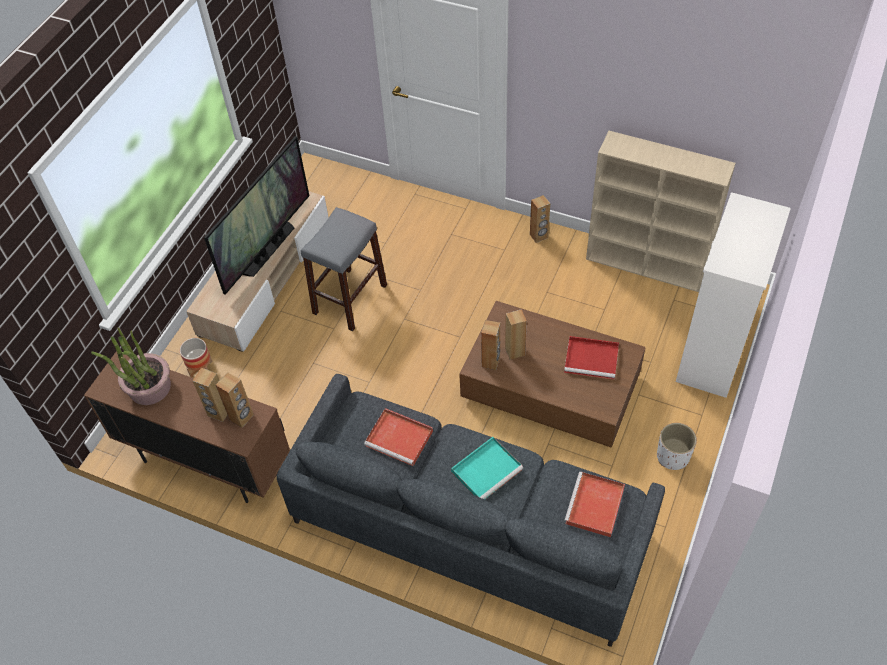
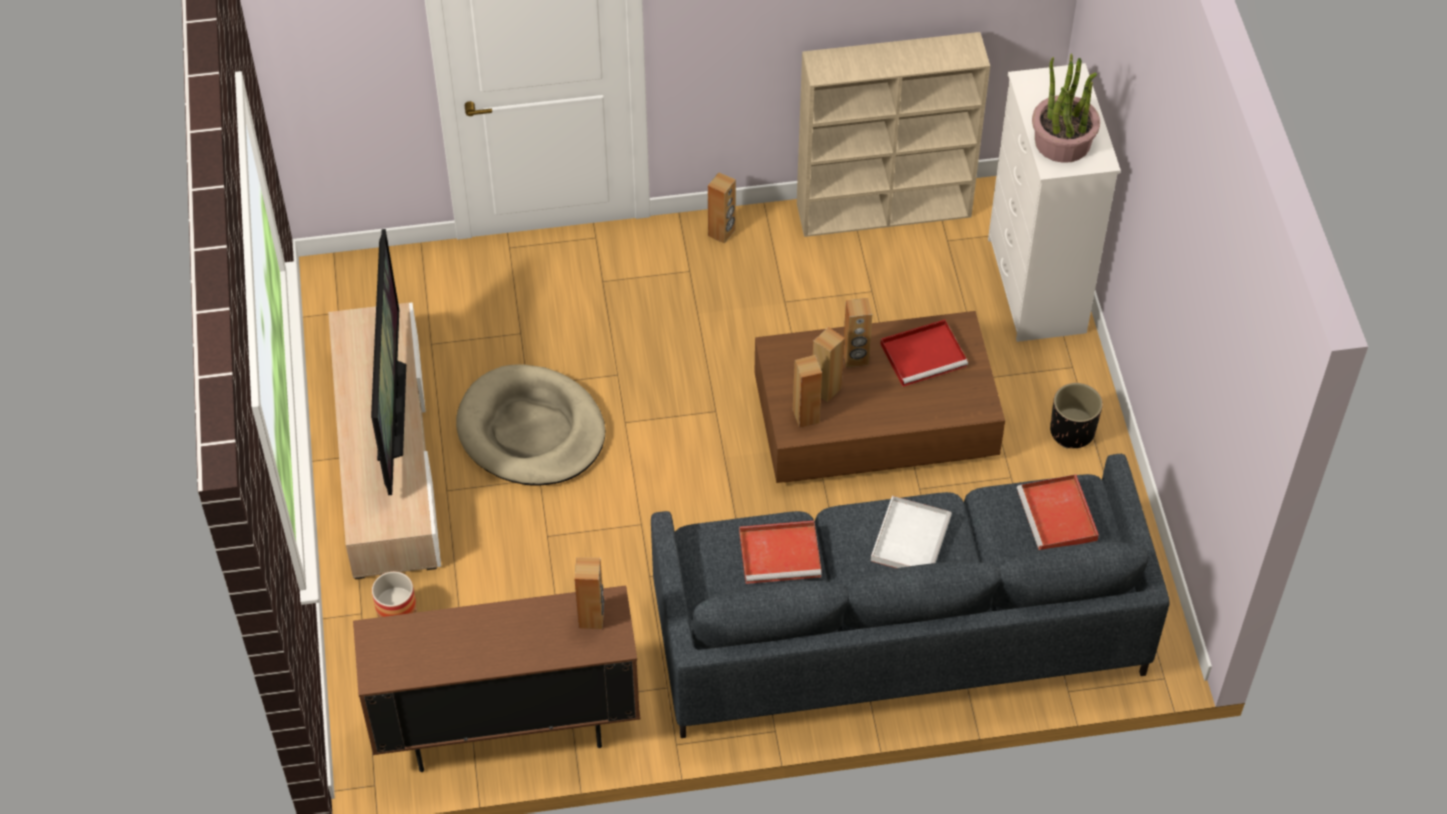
camera: 35 degrees left, 0 degrees up
potted plant [91,327,171,405] -> potted plant moved to [1032,53,1100,163]
brown speaker [192,368,227,422] -> brown speaker moved to [844,298,872,368]
grey stool [301,207,387,331] -> beige dog bed [456,364,605,486]
turquoise tray [451,437,523,500] -> white tray [871,496,952,568]
white planter [657,423,697,470] -> black planter [1050,383,1103,448]

